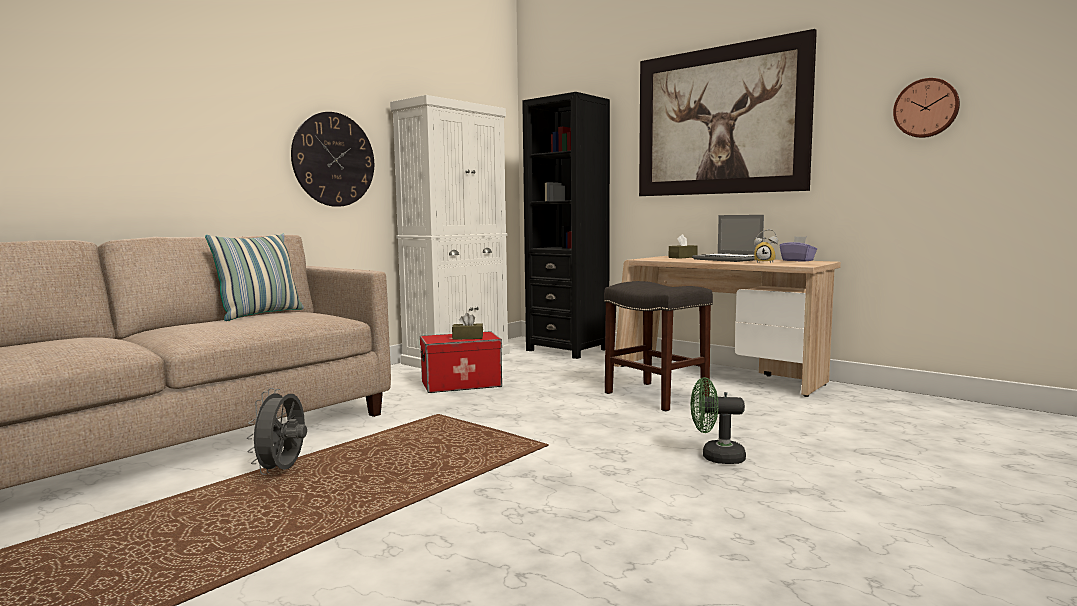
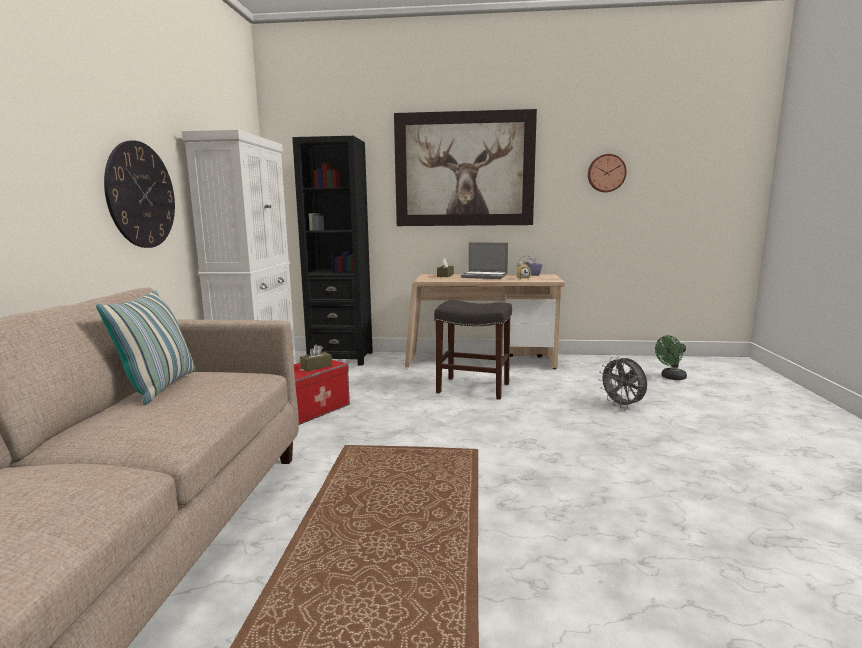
camera: 35 degrees left, 5 degrees up
grey fan [247,388,307,475] -> grey fan moved to [599,356,647,408]
green fan [691,377,746,464] -> green fan moved to [655,335,687,380]

